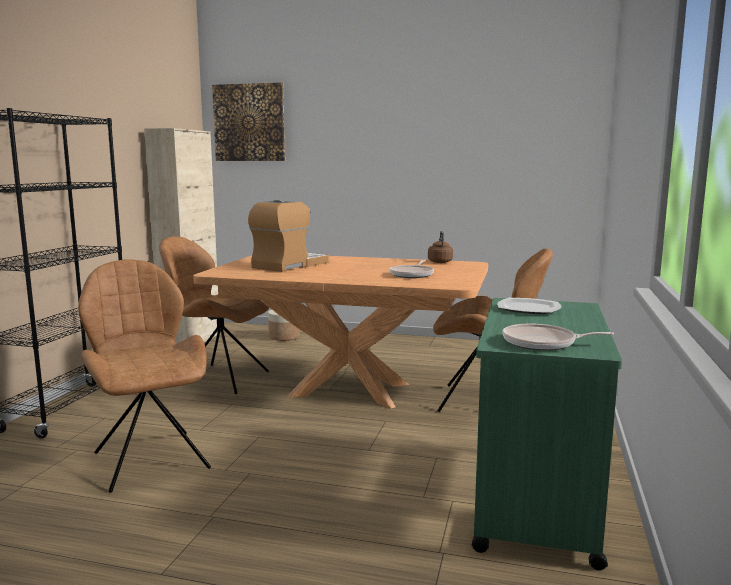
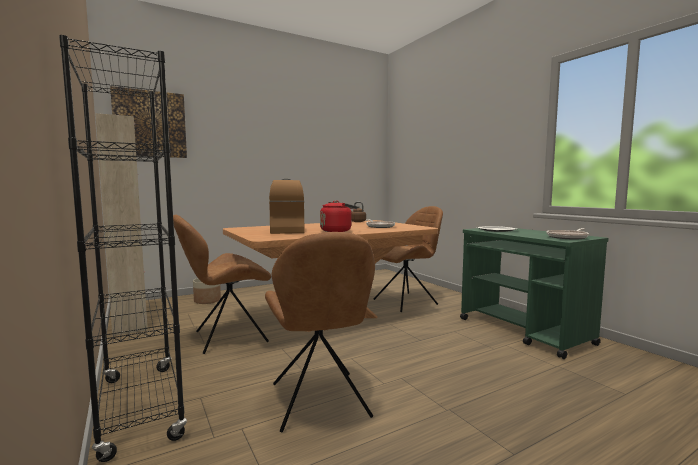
camera: 45 degrees left, 5 degrees down
brown chair [78,260,211,493] -> brown chair turned 120 degrees counterclockwise [265,232,375,432]
none -> red kettle [320,200,358,232]

